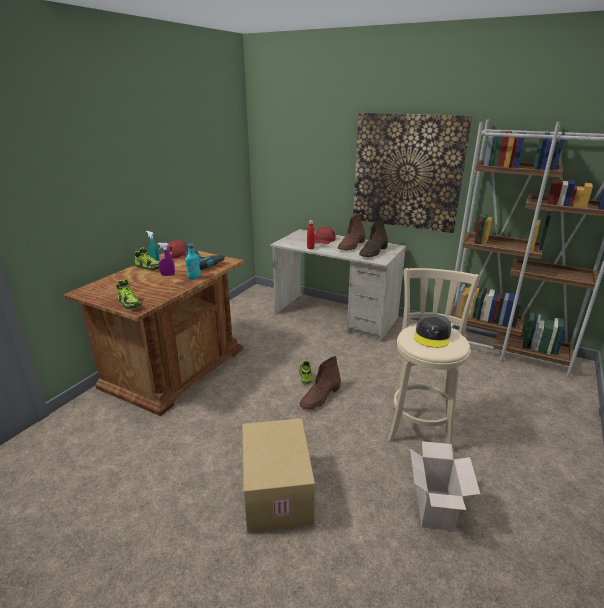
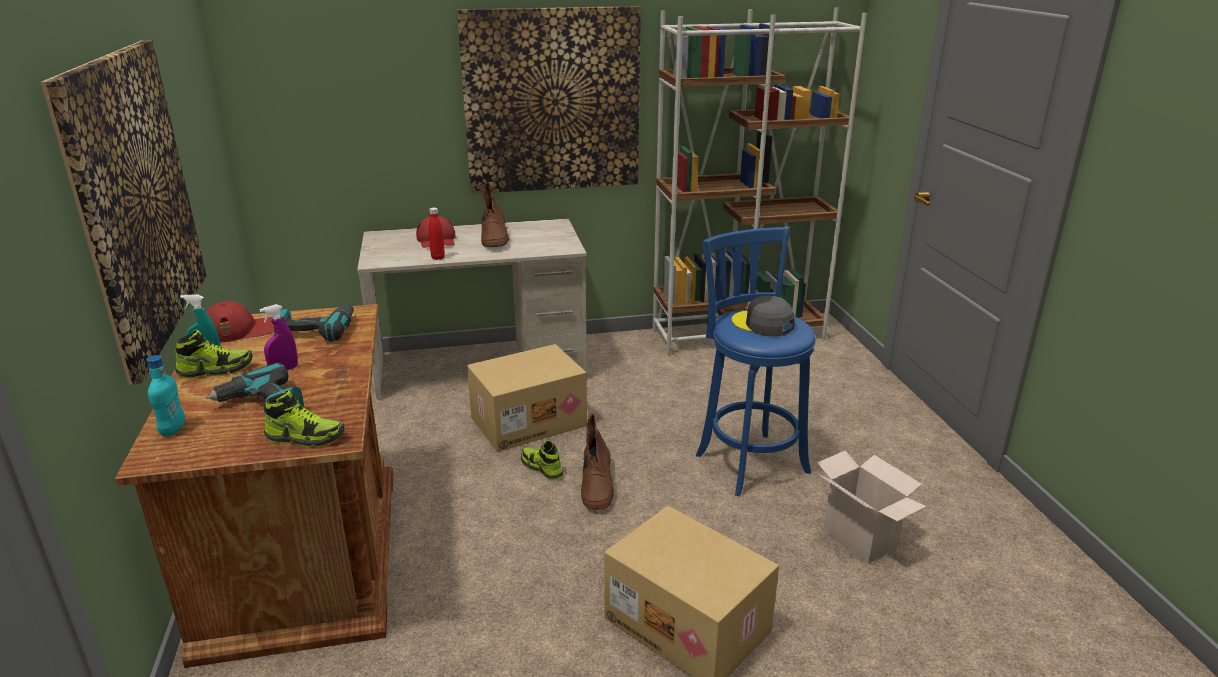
camera: 40 degrees left, 0 degrees up
turquoise bottle [185,244,201,280] -> turquoise bottle moved to [147,355,185,437]
brown boot [359,219,388,257] -> none
beige stool [387,268,480,451] -> blue stool [696,226,816,496]
grey cap [414,313,451,348] -> grey cap turned 150 degrees clockwise [732,296,795,336]
none -> picture [41,40,207,385]
none -> power drill [206,363,304,413]
none -> cardboard box [467,344,587,452]

